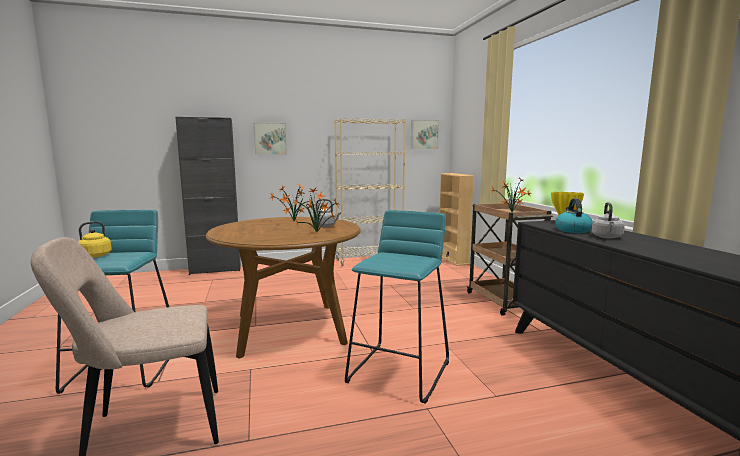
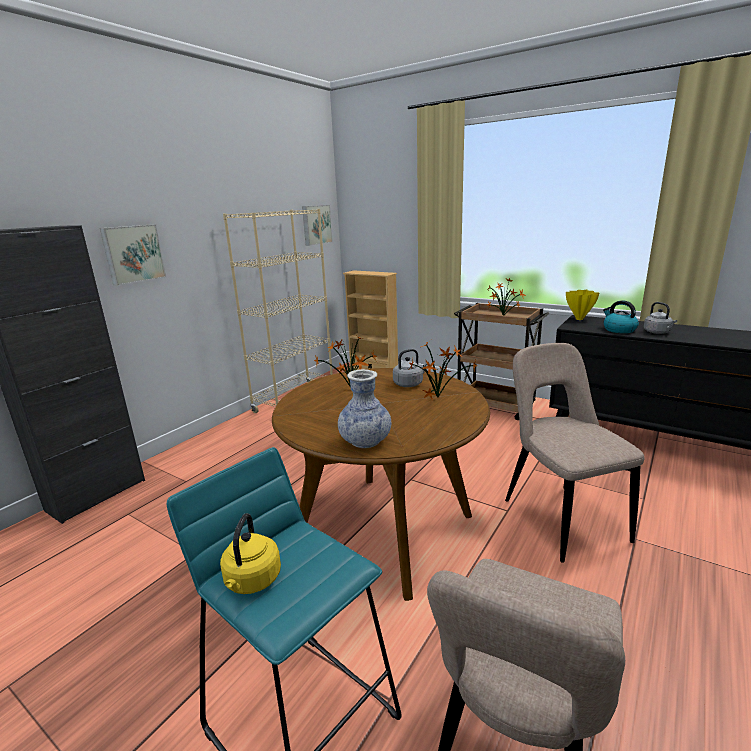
camera: 40 degrees left, 10 degrees up
turquoise stool [345,210,449,404] -> beige chair [505,343,644,563]
none -> vase [338,369,391,448]

